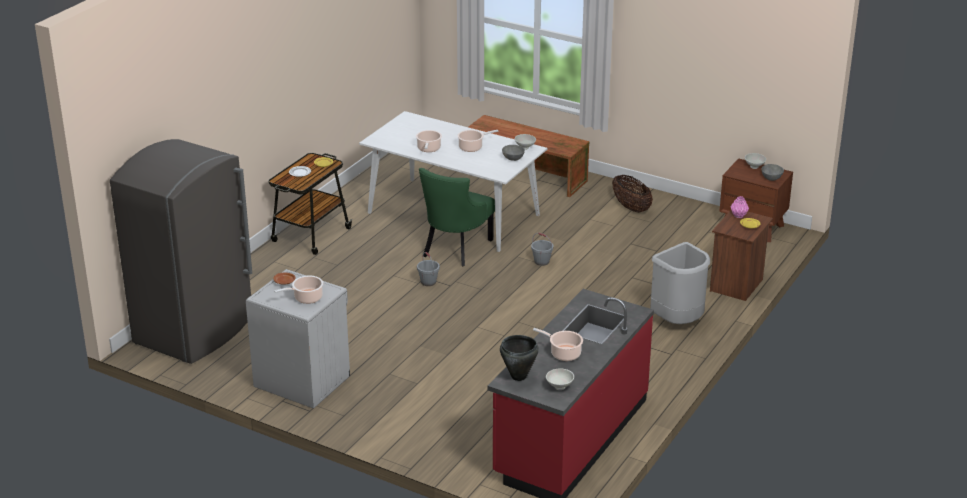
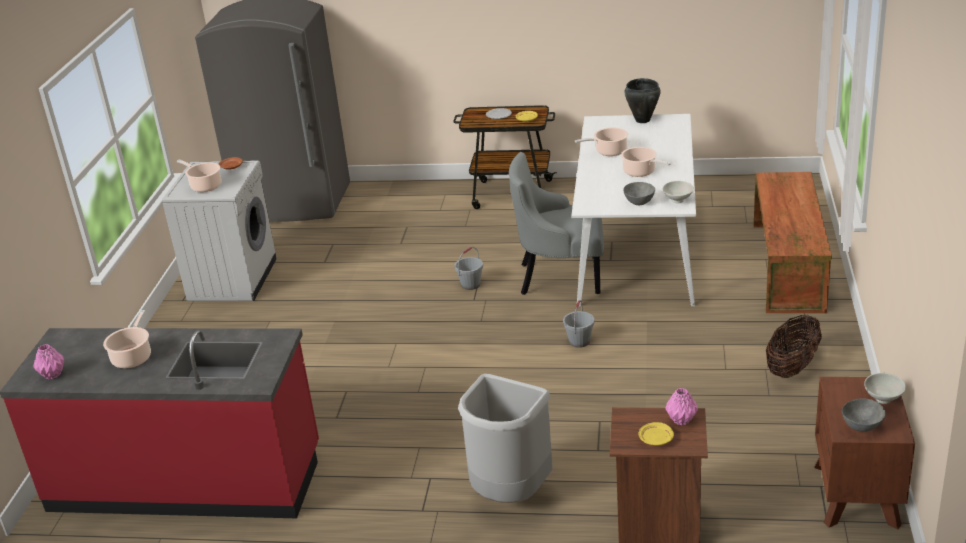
camera: 70 degrees right, 0 degrees up
green chair [419,168,495,266] -> grey chair [509,152,604,295]
black cooking pot [500,335,539,381] -> black cooking pot moved to [625,78,661,123]
white bowl [546,368,574,390] -> pink vase [33,344,64,379]

